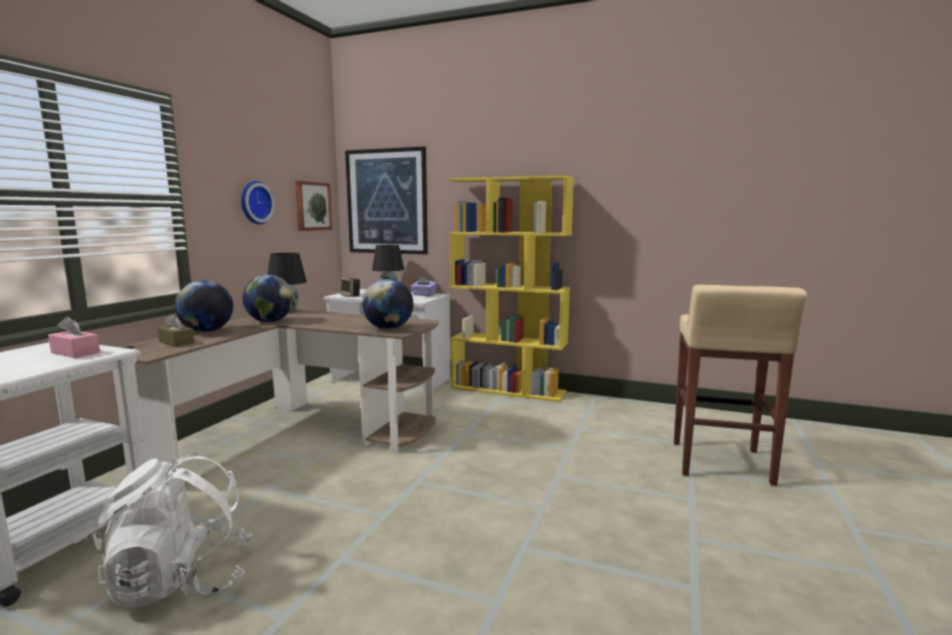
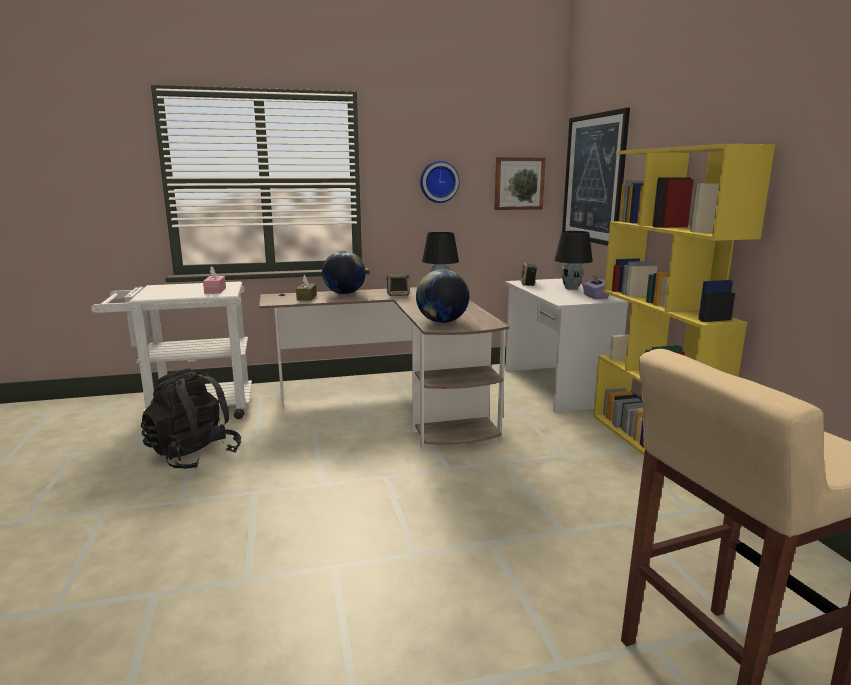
camera: 55 degrees right, 5 degrees up
white backpack [92,453,253,608] -> black backpack [141,368,241,469]
globe [242,275,294,322] -> speaker [386,274,410,296]

